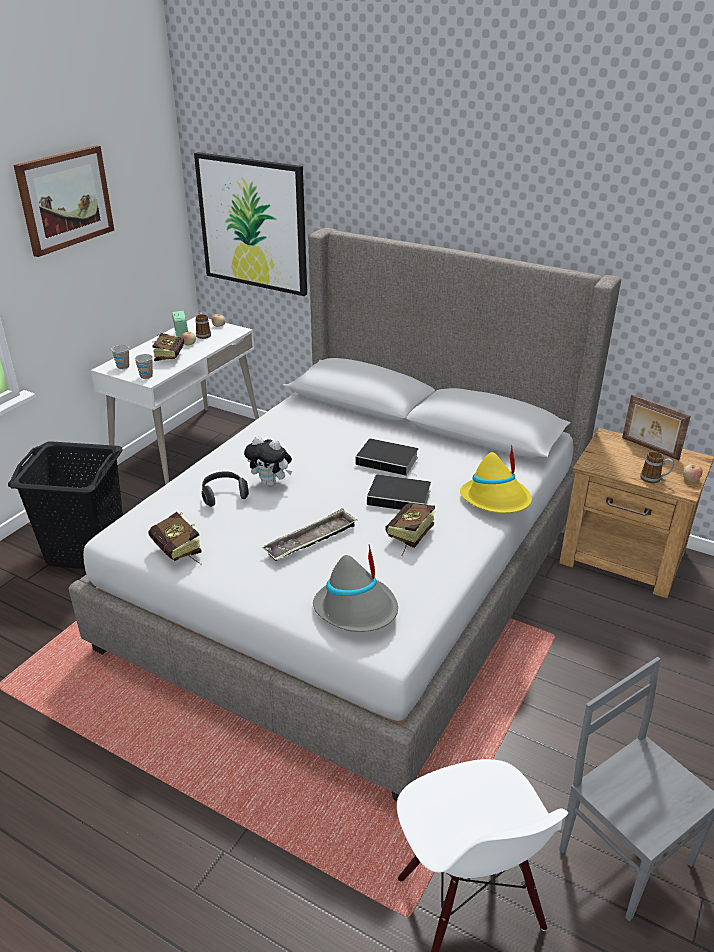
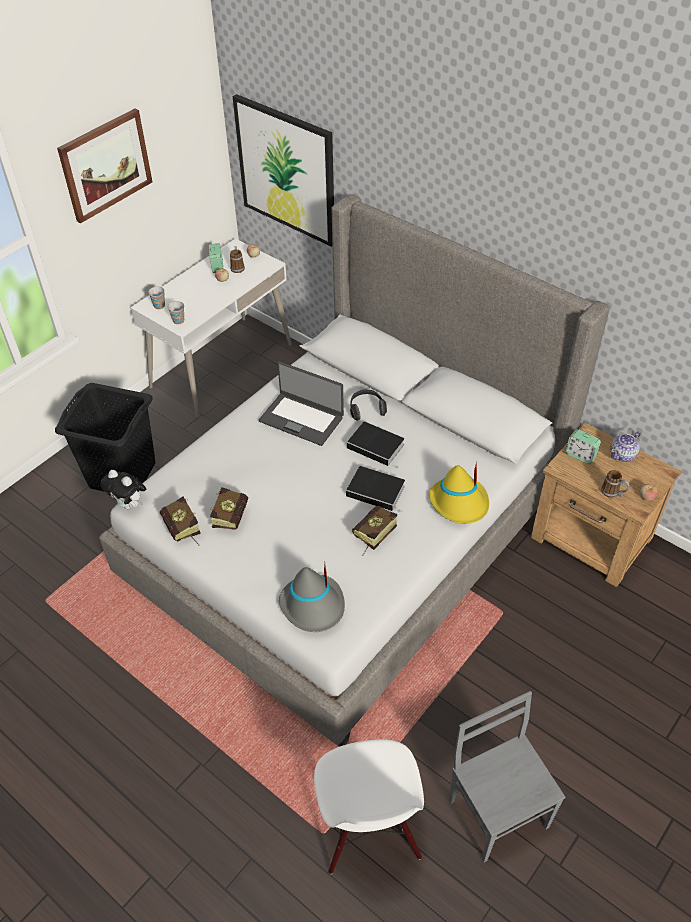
camera: 10 degrees right, 15 degrees up
book [152,333,184,361] -> book moved to [210,487,248,530]
headphones [202,471,249,507] -> headphones moved to [350,390,387,421]
plush toy [244,436,292,486] -> plush toy moved to [101,470,146,510]
tray [262,508,357,561] -> none
picture frame [622,395,691,460] -> teapot [611,432,641,462]
none -> laptop [259,361,344,446]
none -> alarm clock [566,429,601,464]

